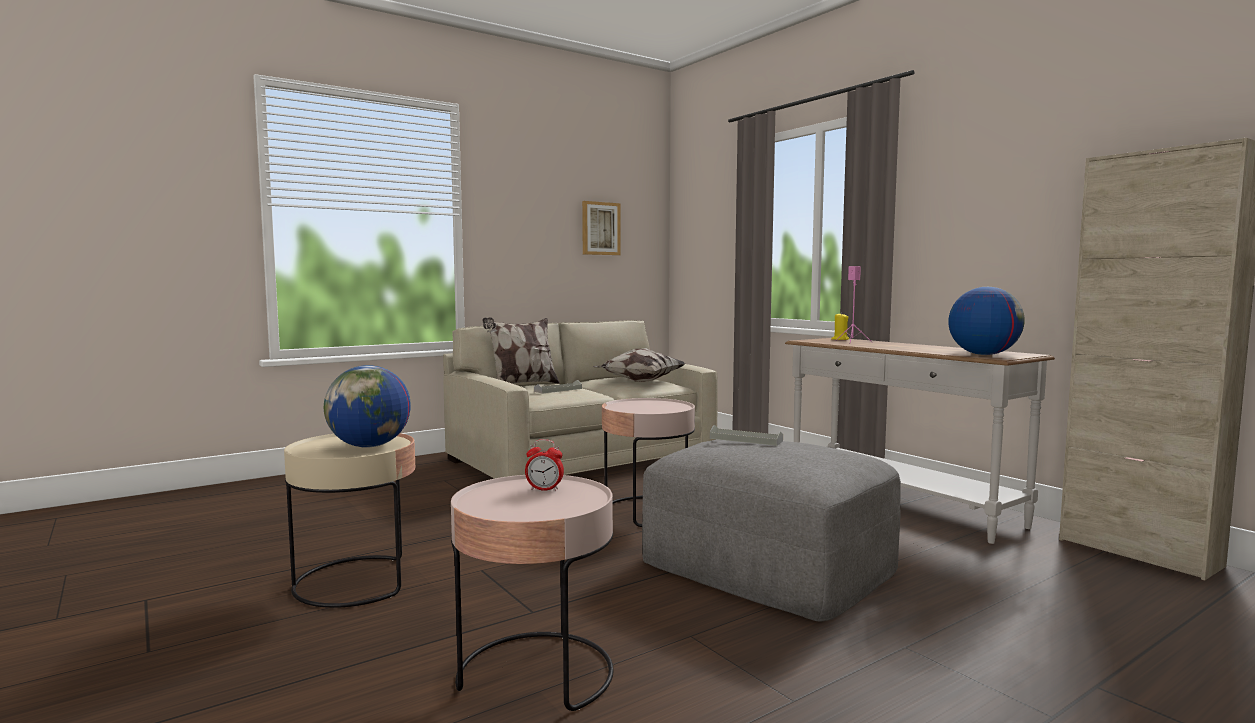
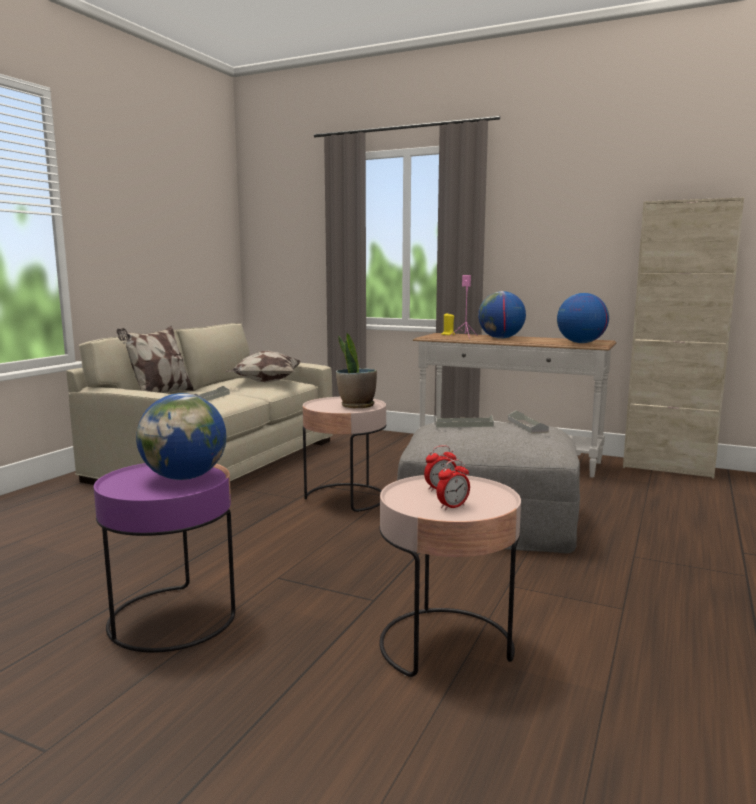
camera: 30 degrees left, 5 degrees up
beige side table [284,433,415,608] -> purple side table [94,463,235,653]
picture [582,201,620,255] -> none
none -> potted plant [336,333,377,408]
none -> alarm clock [436,460,470,510]
none -> globe [478,291,526,339]
none -> grey tray [508,411,549,434]

